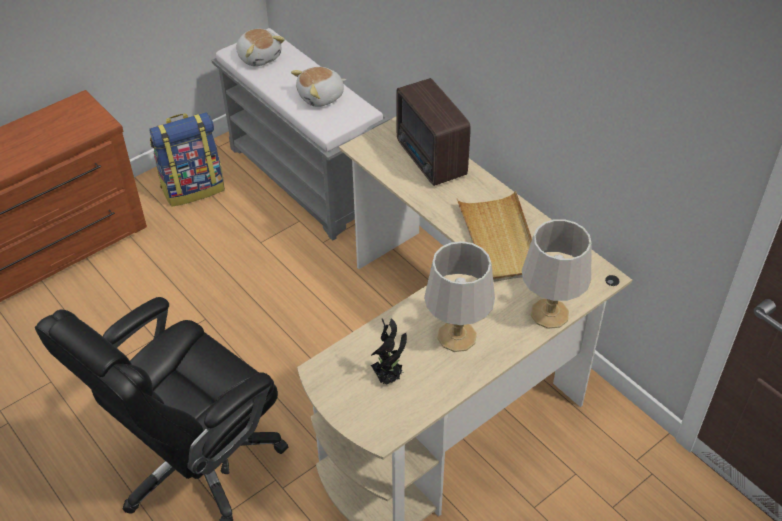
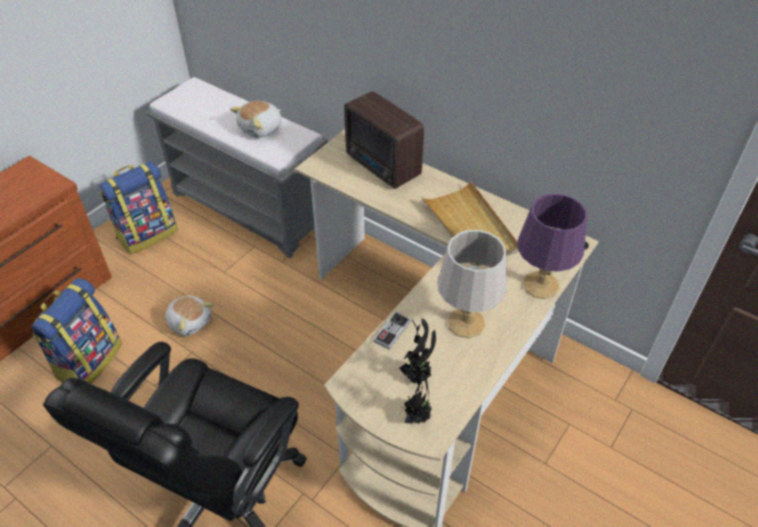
camera: 15 degrees left, 0 degrees up
plush toy [236,29,285,66] -> plush toy moved to [165,296,214,336]
grey table lamp [522,219,591,329] -> purple table lamp [518,193,587,299]
none -> backpack [31,278,122,384]
none -> game controller [374,312,411,350]
none -> potted plant [401,360,432,424]

